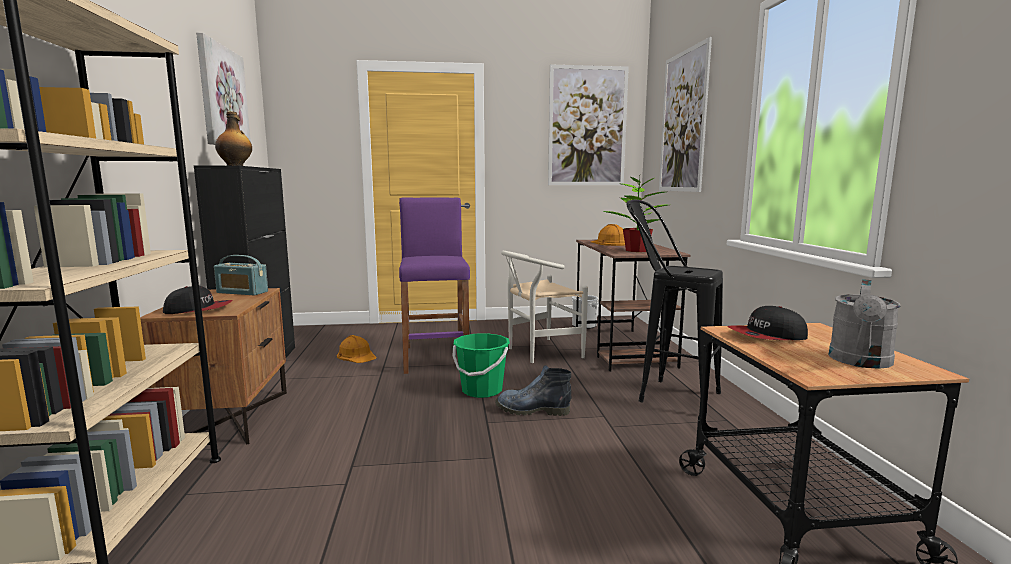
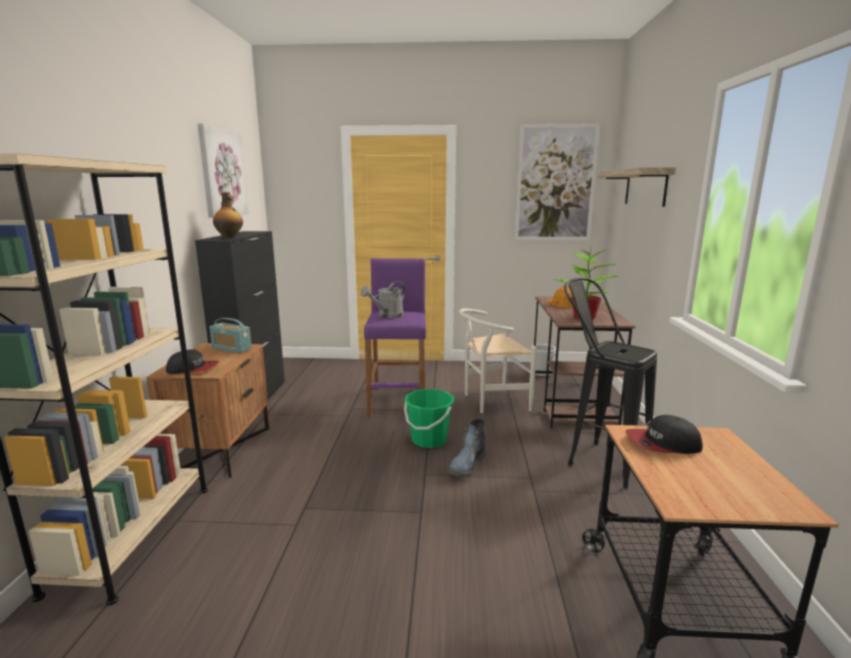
camera: 10 degrees right, 5 degrees up
orange hard hat [337,335,377,363] -> none
boot [495,365,571,416] -> boot turned 75 degrees counterclockwise [447,419,486,478]
picture [659,37,712,192] -> shelf [597,167,676,207]
grey watering can [829,279,901,369] -> grey watering can moved to [361,281,405,319]

